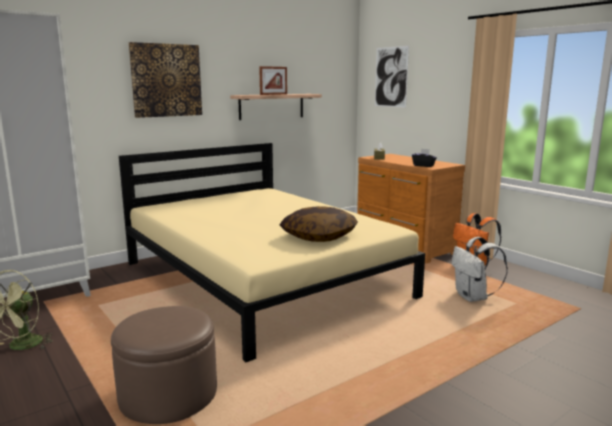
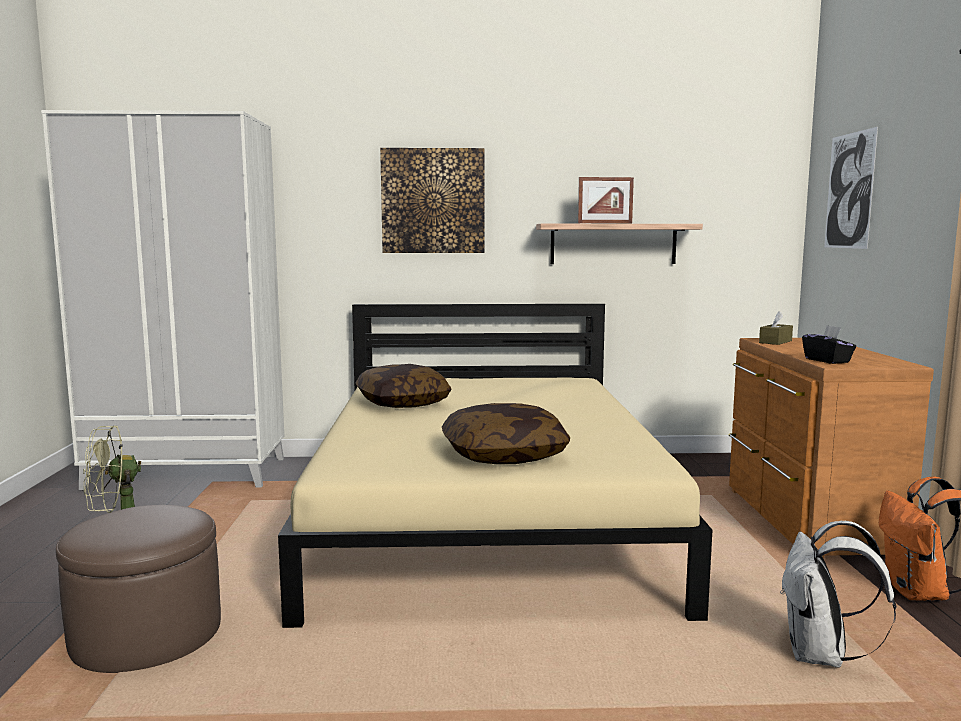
camera: 35 degrees right, 5 degrees down
none -> pillow [355,364,451,408]

